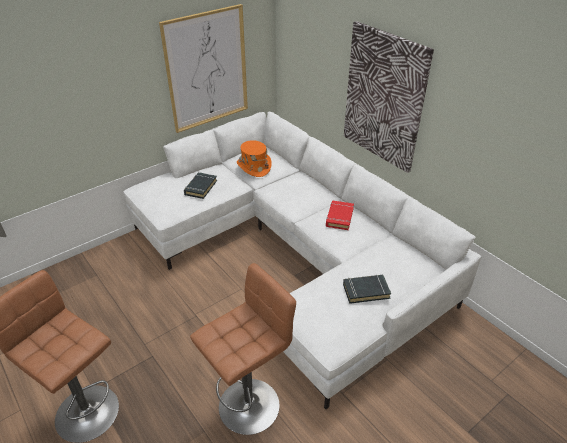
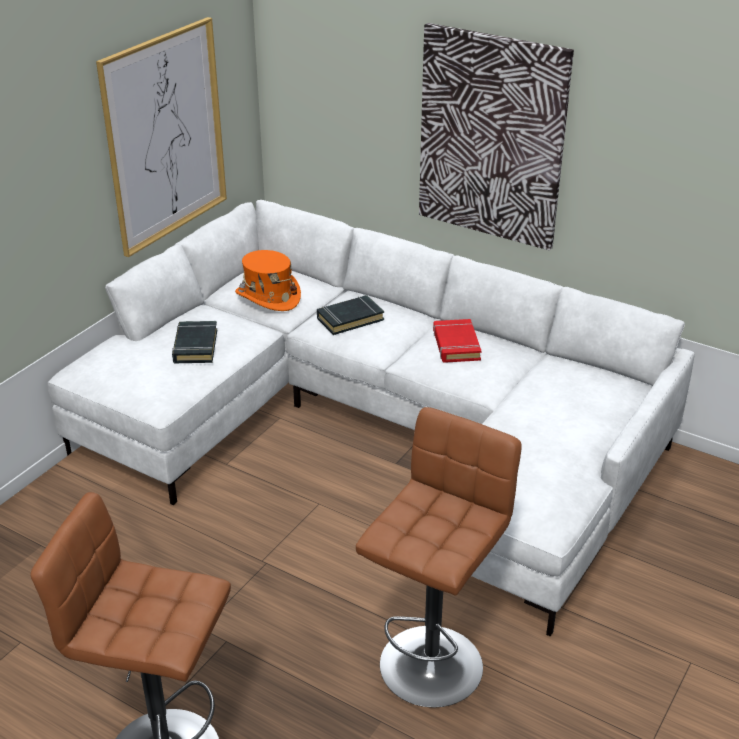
camera: 20 degrees left, 5 degrees down
black book [343,274,391,304] -> black book moved to [317,295,384,335]

